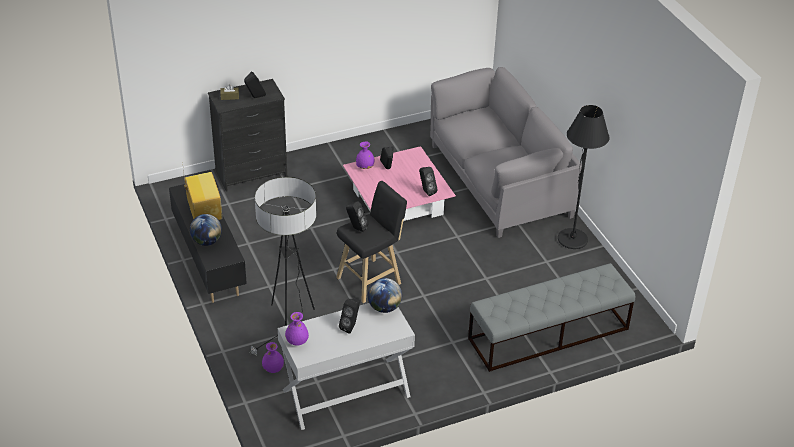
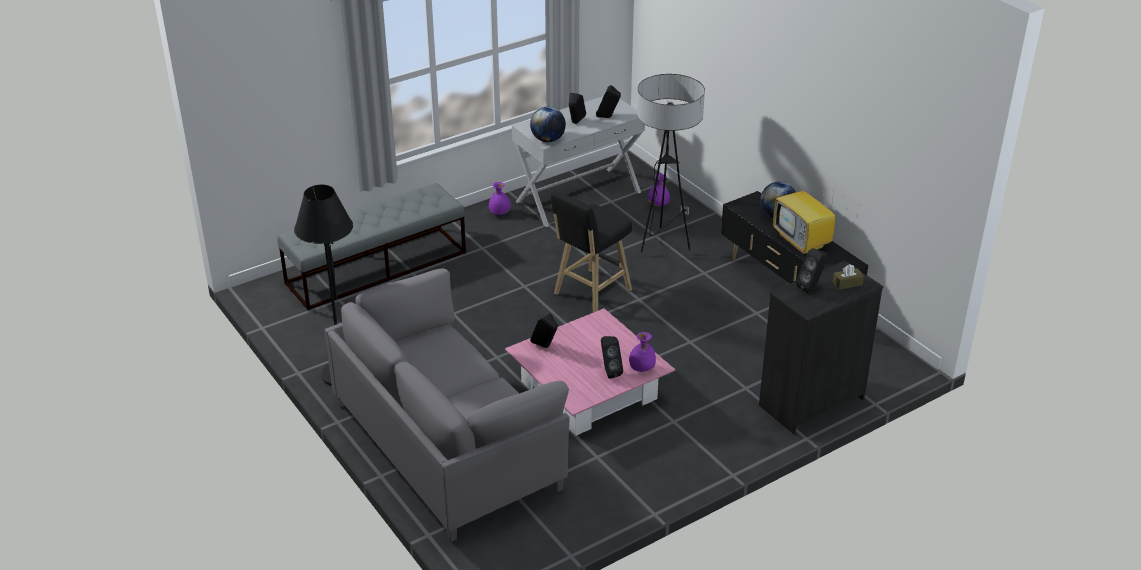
camera: 170 degrees right, 5 degrees down
purple vase [285,312,309,345] -> purple vase moved to [489,182,511,215]
black speaker [346,201,369,232] -> black speaker moved to [596,85,621,118]

